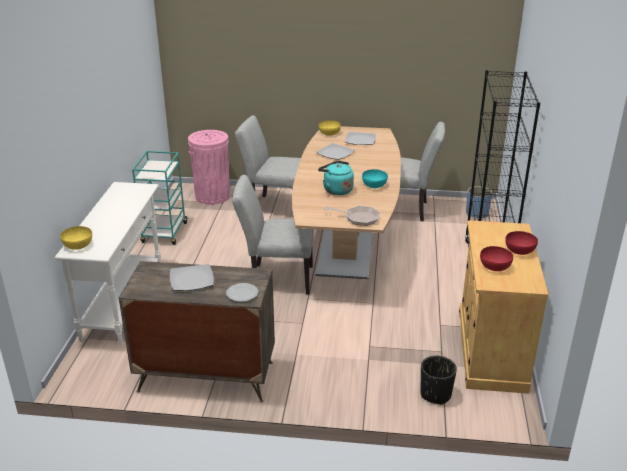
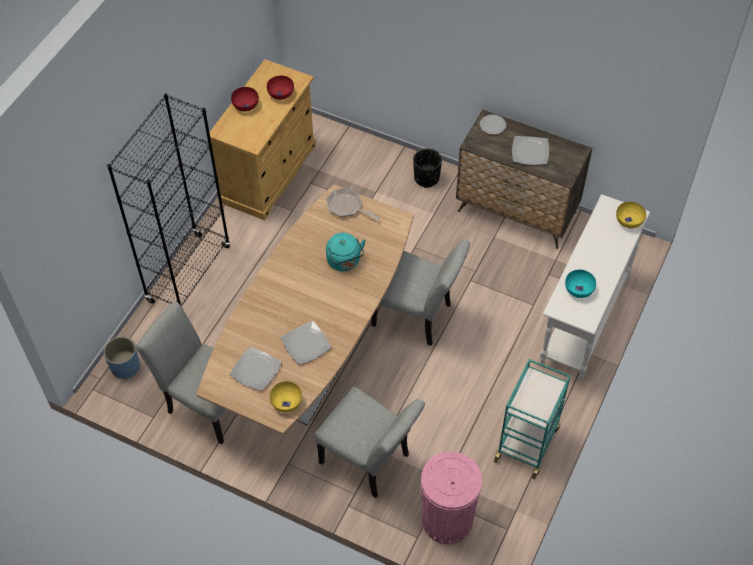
camera: 160 degrees left, 25 degrees up
turquoise bowl [362,169,388,188] -> turquoise bowl moved to [565,270,596,298]
black planter [420,356,457,405] -> black planter moved to [413,148,442,188]

